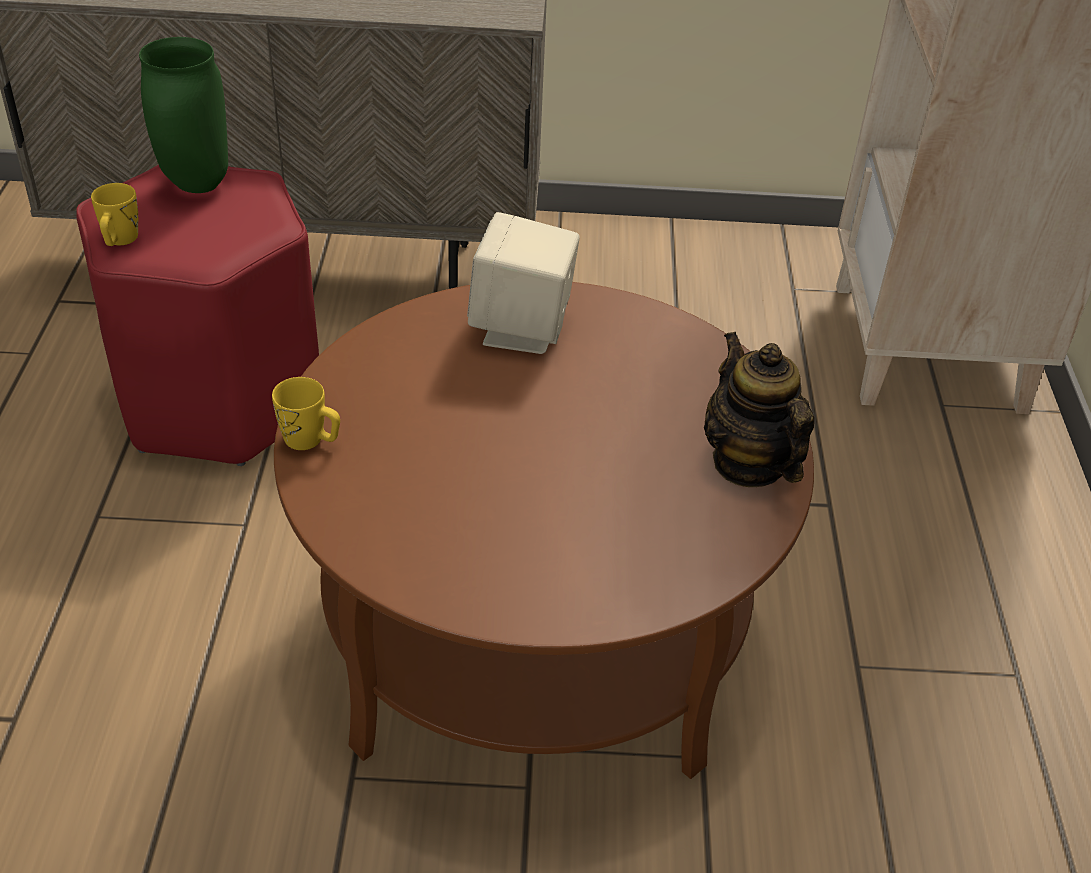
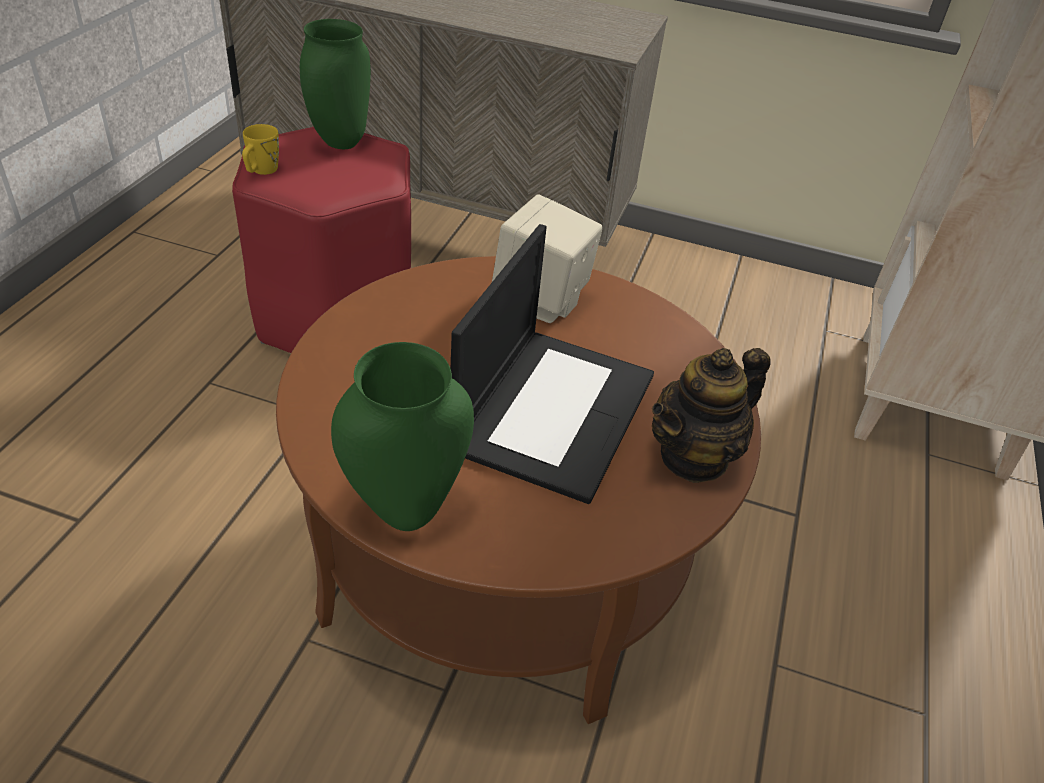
camera: 15 degrees right, 0 degrees up
yellow mug [272,377,340,450] -> none
teapot [704,332,814,487] -> teapot turned 120 degrees counterclockwise [652,348,770,483]
none -> green vase [331,342,474,531]
none -> laptop [451,224,654,504]

